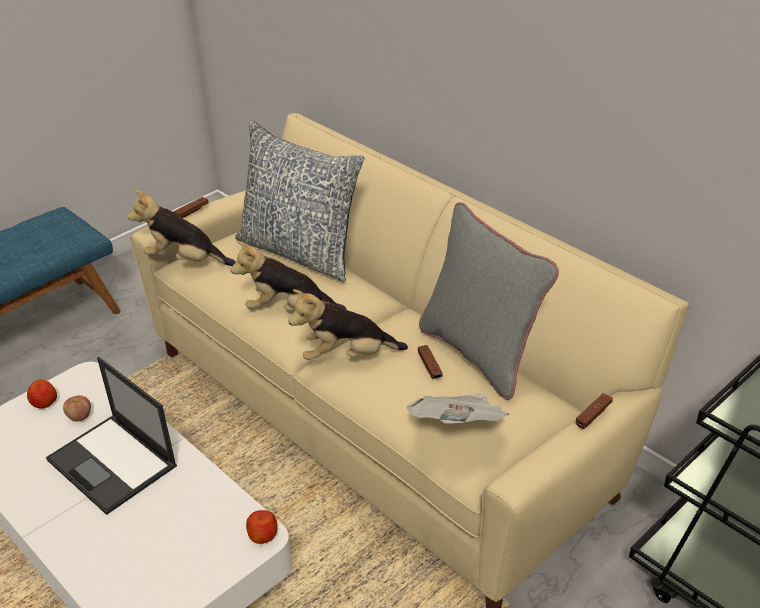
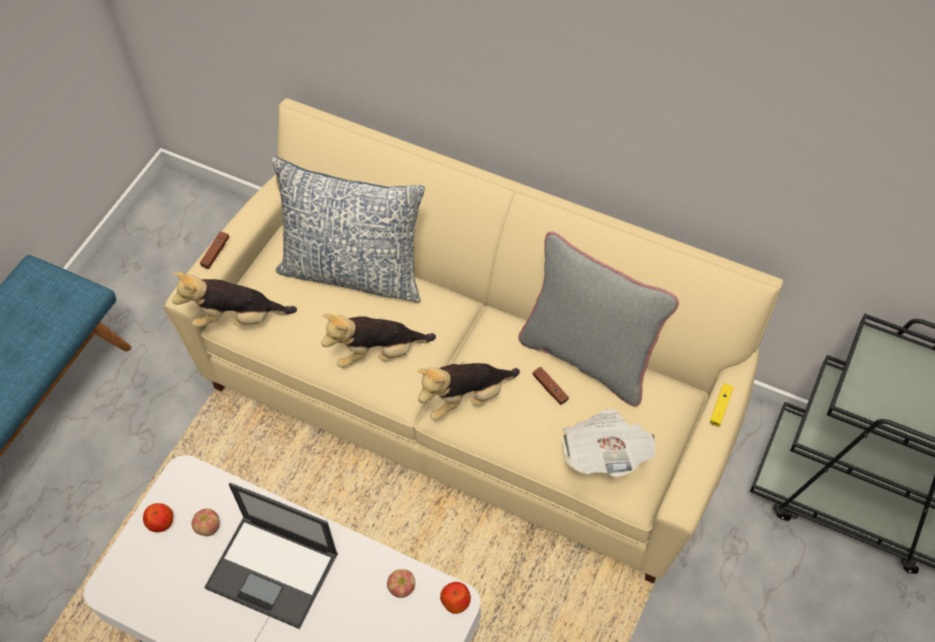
camera: 20 degrees left, 20 degrees up
brown game controller [576,393,613,429] -> yellow game controller [710,383,733,427]
none -> apple [387,569,415,598]

